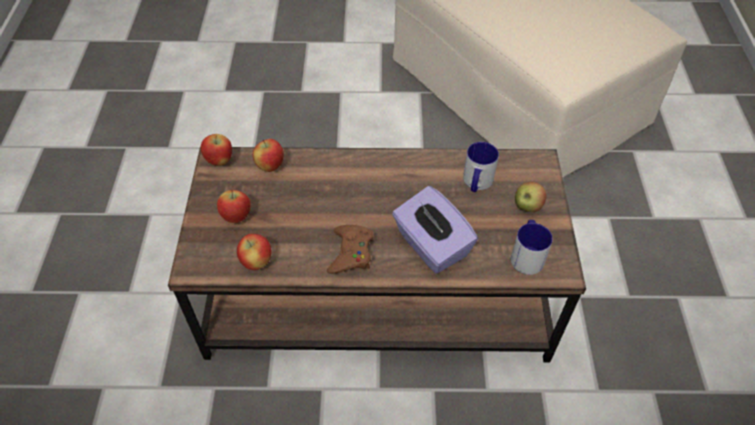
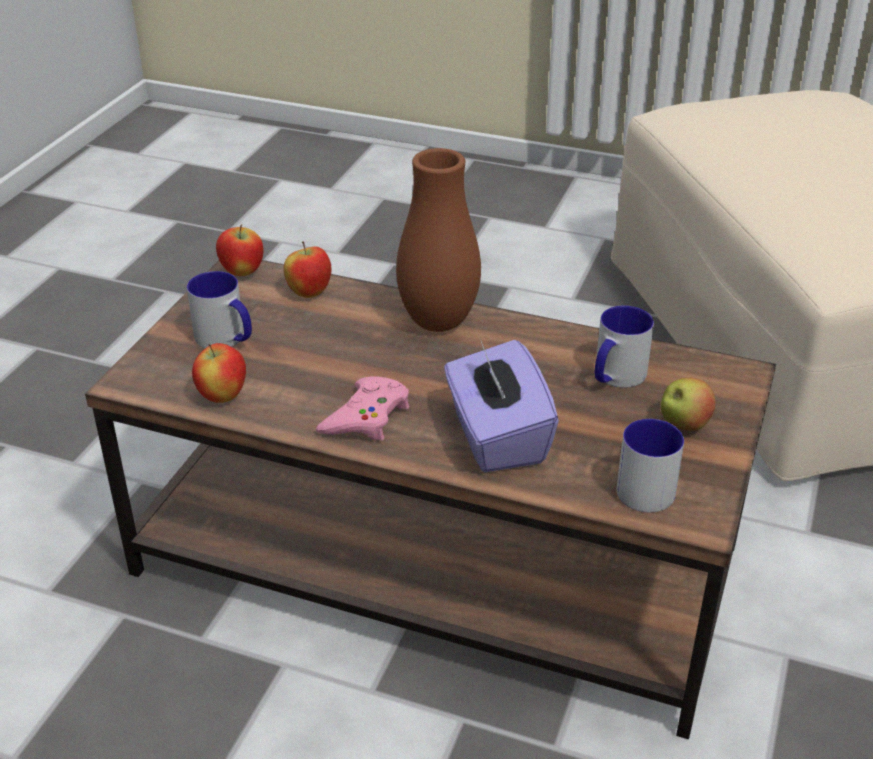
camera: 20 degrees right, 15 degrees down
apple [217,189,251,223] -> mug [187,271,252,348]
brown game controller [327,225,374,274] -> pink game controller [316,376,409,441]
none -> brown vase [396,148,481,332]

